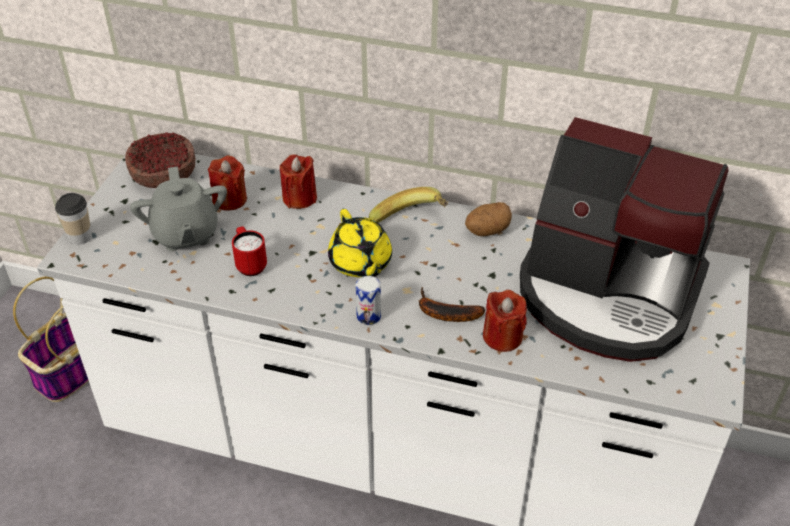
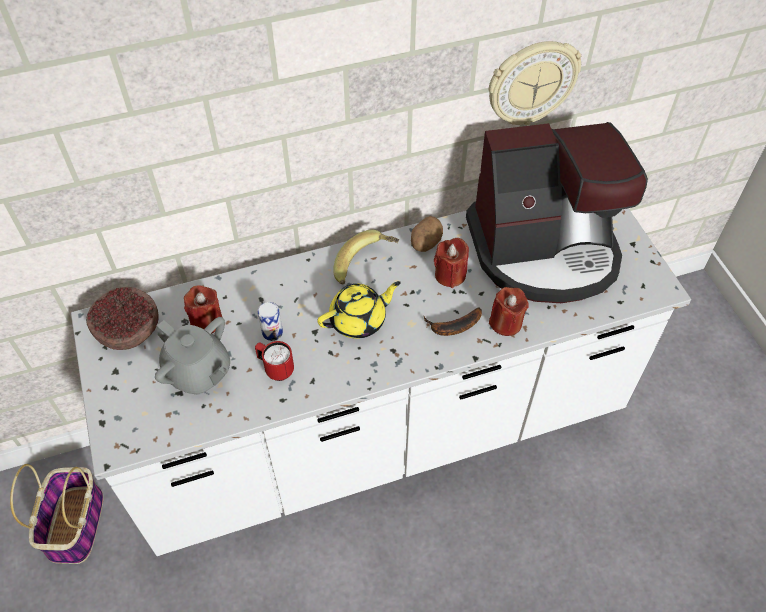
camera: 35 degrees left, 10 degrees up
cup [55,193,92,245] -> none
red candle [280,155,317,209] -> red candle moved to [434,238,469,288]
yellow teapot [328,209,392,277] -> yellow teapot turned 60 degrees counterclockwise [317,281,401,339]
can [355,276,381,325] -> can moved to [258,302,283,341]
none -> wall clock [489,41,581,125]

